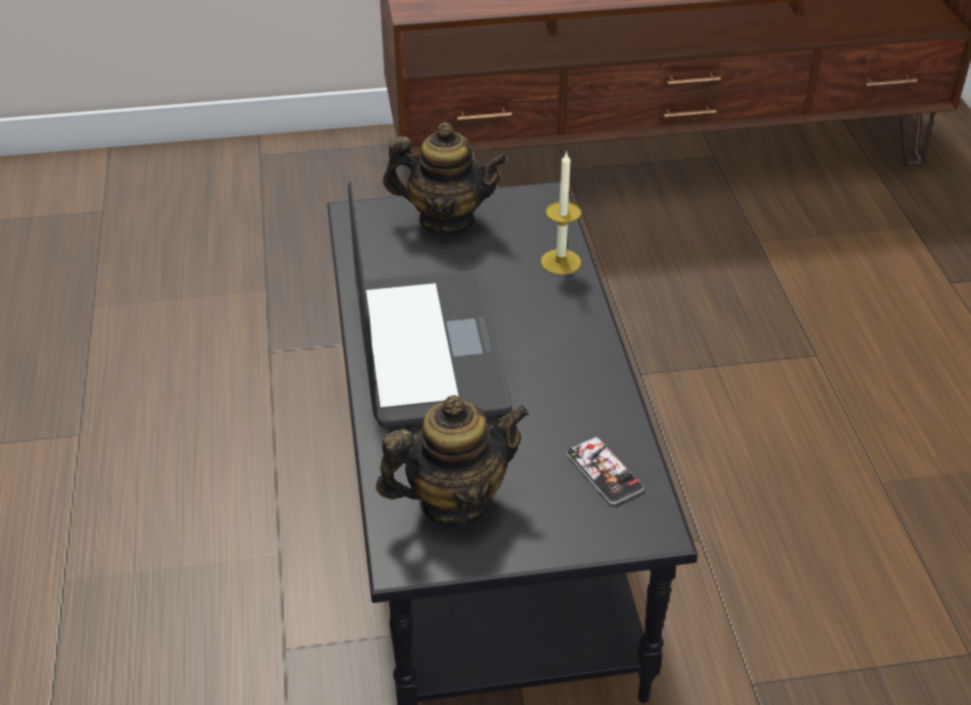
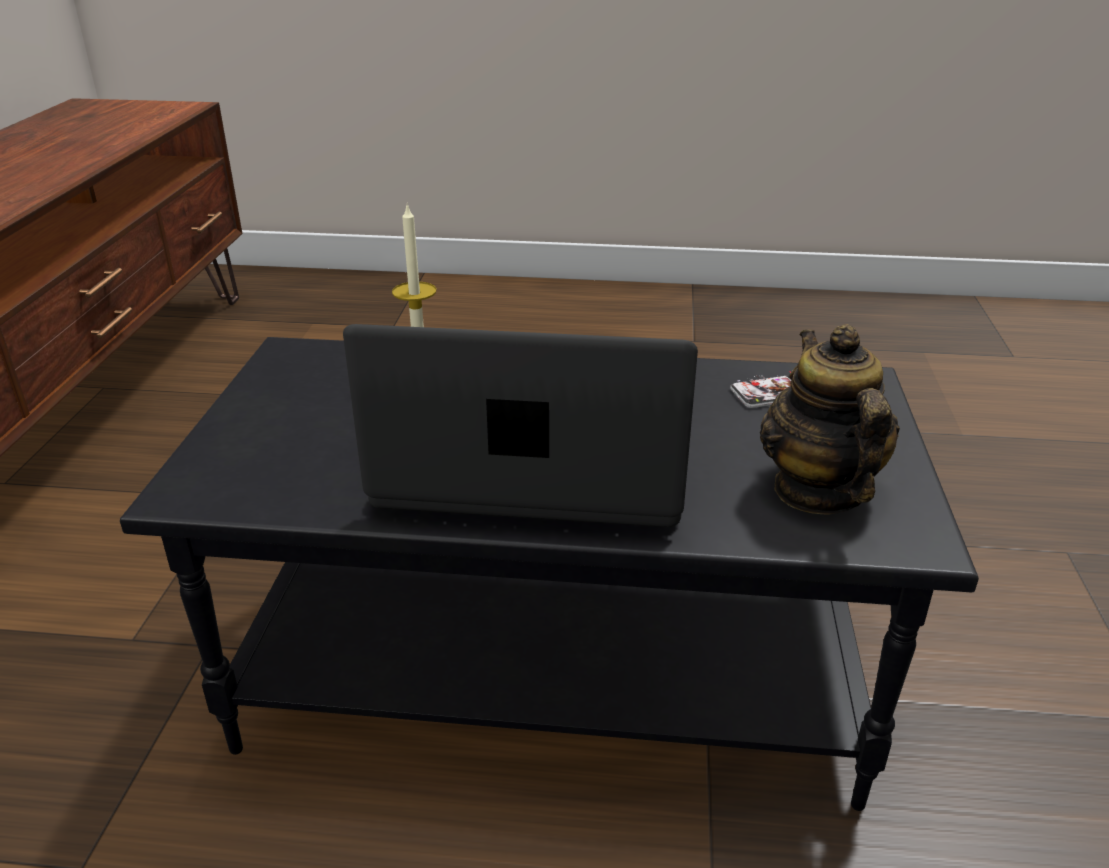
camera: 75 degrees left, 10 degrees down
teapot [383,122,508,235] -> none

